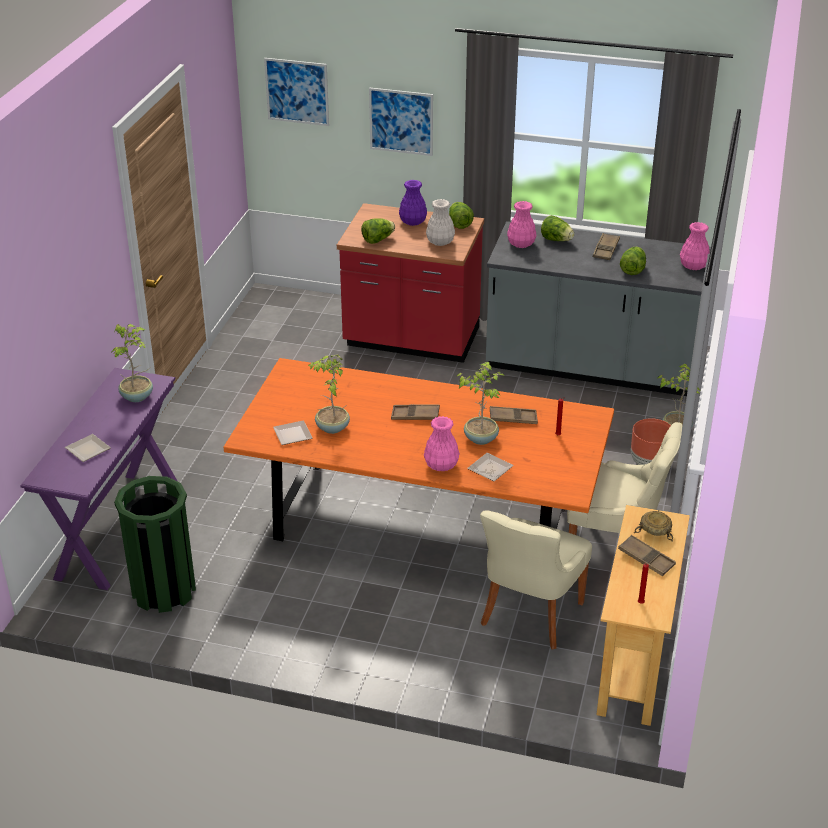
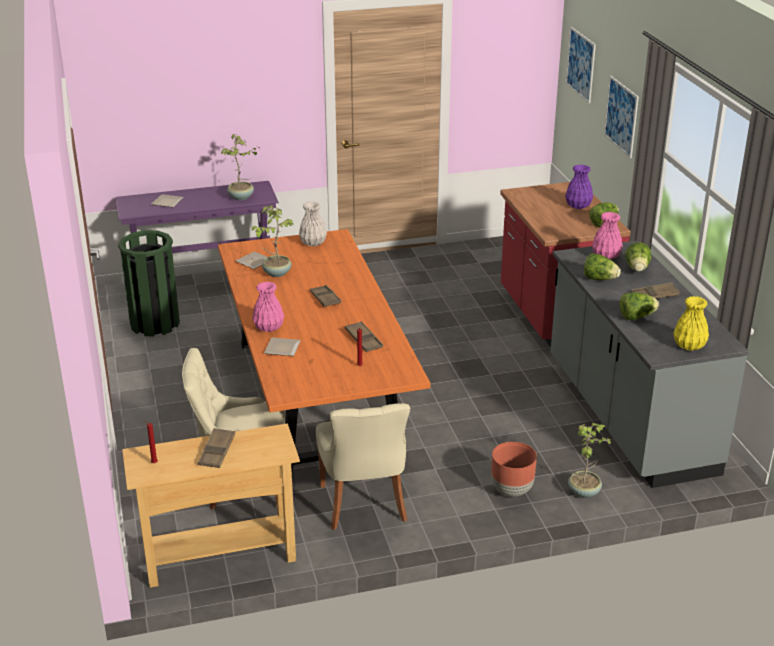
camera: 60 degrees right, 5 degrees down
lettuce [361,218,395,244] -> lettuce moved to [584,253,621,280]
white vase [426,199,455,246] -> white vase moved to [299,202,327,246]
potted plant [457,362,504,445] -> none
beige bowl [634,510,673,542] -> none
pink vase [680,222,710,270] -> yellow vase [673,296,709,351]

